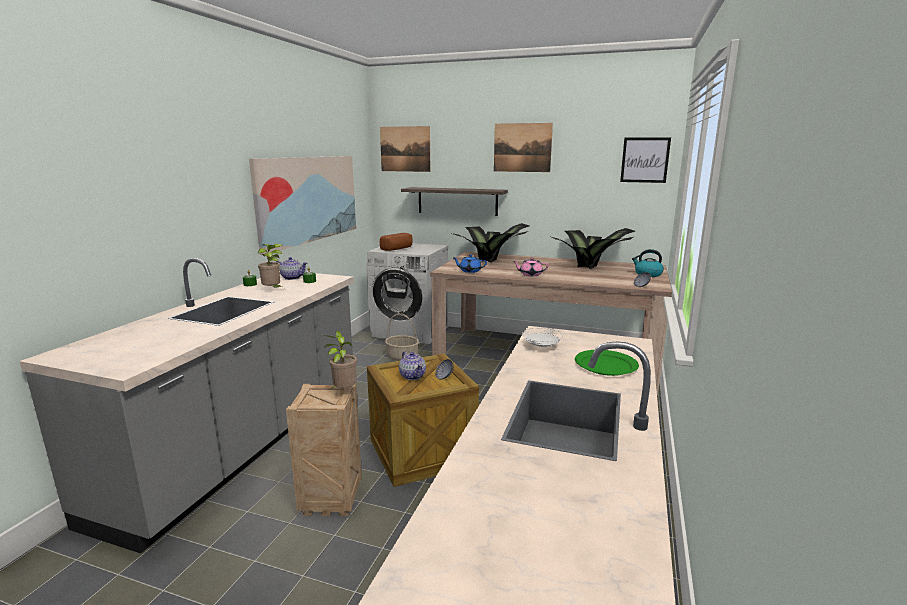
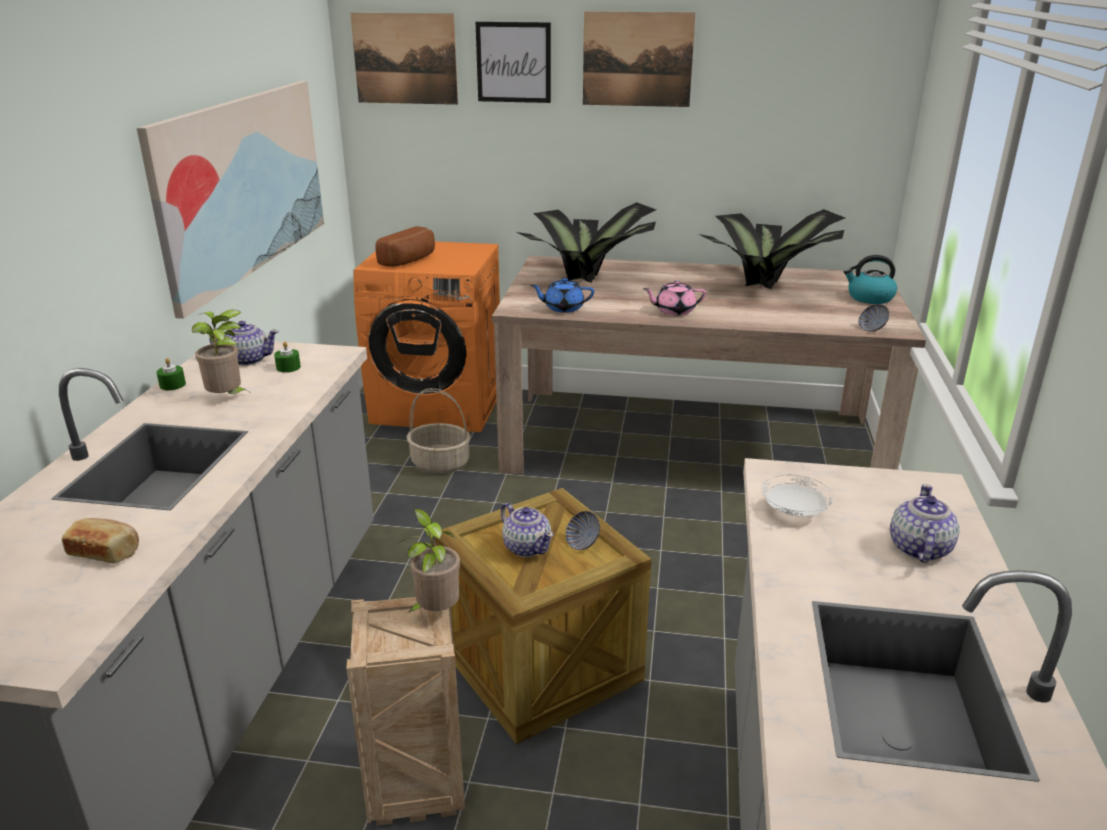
camera: 10 degrees left, 10 degrees up
white washing machine [367,243,448,344] -> orange washing machine [353,241,500,432]
shelf [401,187,508,216] -> none
green plate [575,350,639,376] -> teapot [890,484,960,563]
picture [620,137,671,183] -> picture moved to [476,22,551,103]
none -> bread [62,518,139,564]

